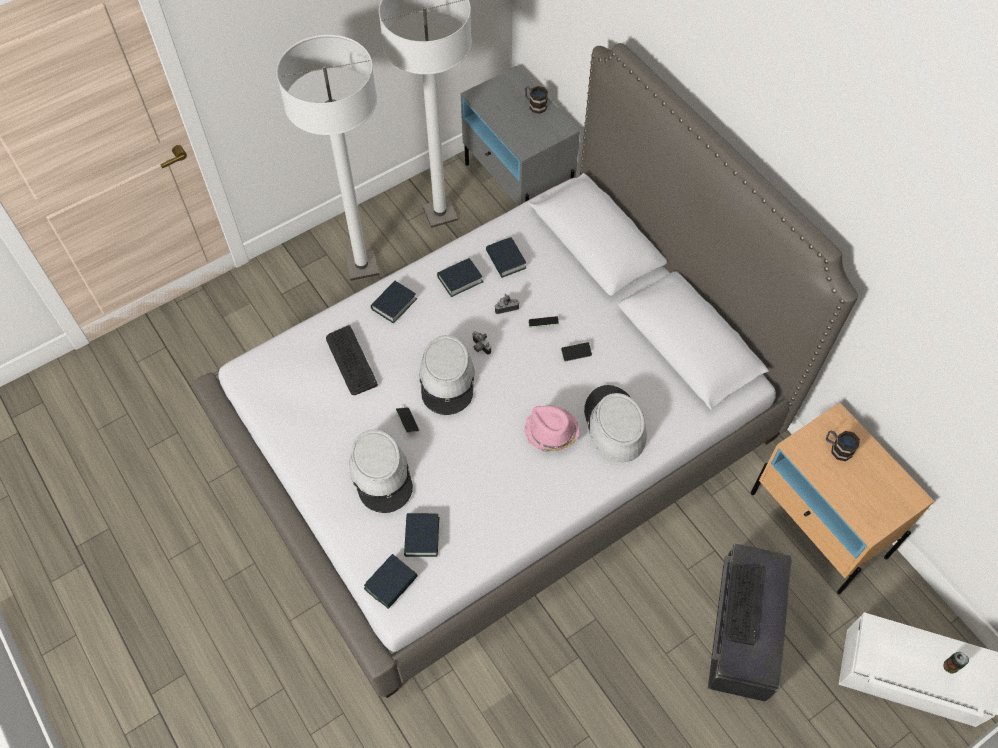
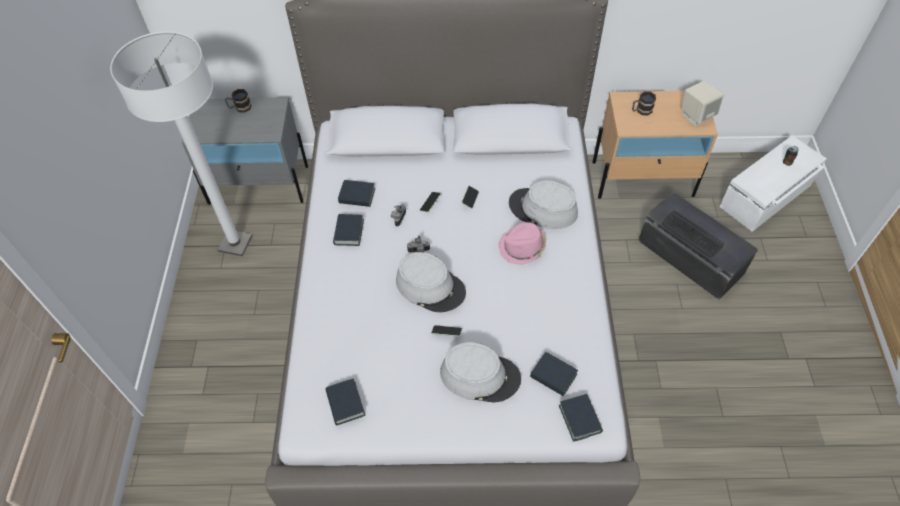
camera: 55 degrees left, 5 degrees down
white floor lamp [276,35,379,281] -> none
keyboard [326,325,378,395] -> none
book [371,281,417,323] -> book moved to [325,379,365,425]
none -> beige speaker [681,81,724,126]

